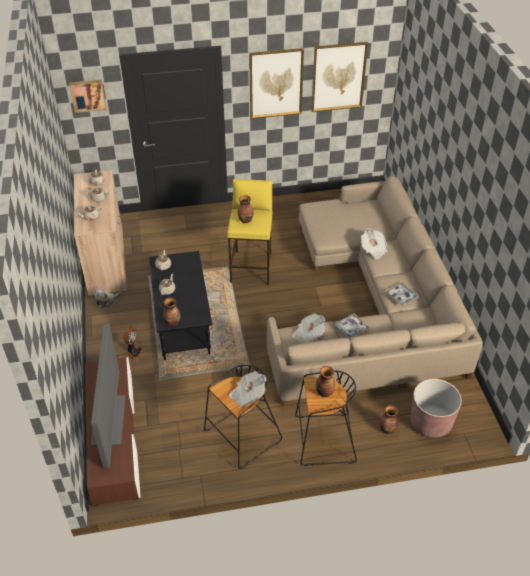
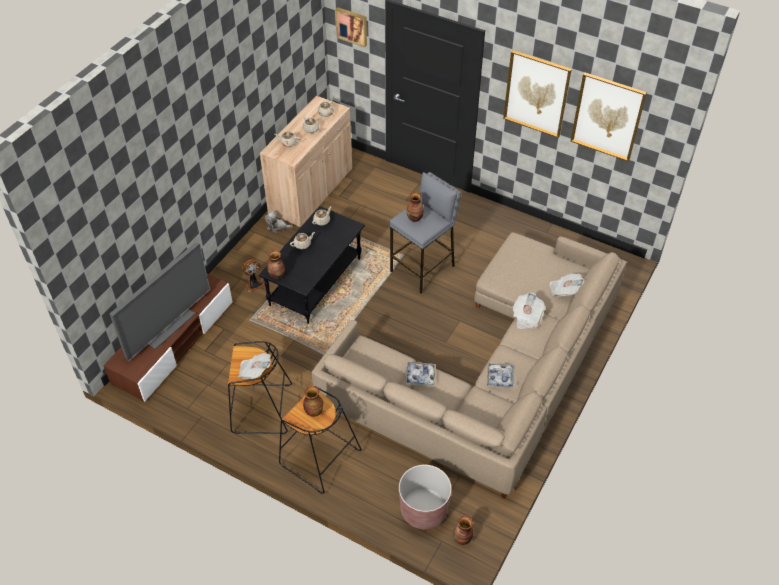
camera: 40 degrees right, 5 degrees up
yellow stool [227,179,273,285] -> grey stool [389,172,461,294]
newspaper [292,313,325,343] -> newspaper moved to [549,274,584,296]
vase [379,405,398,434] -> vase moved to [453,516,473,545]

